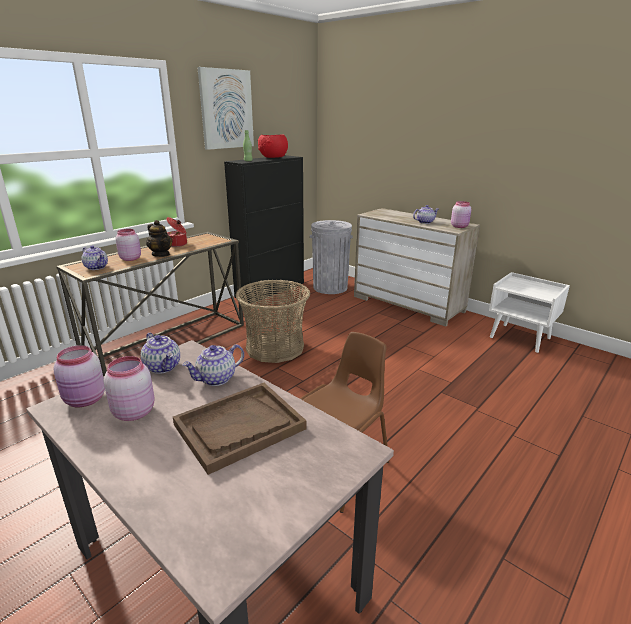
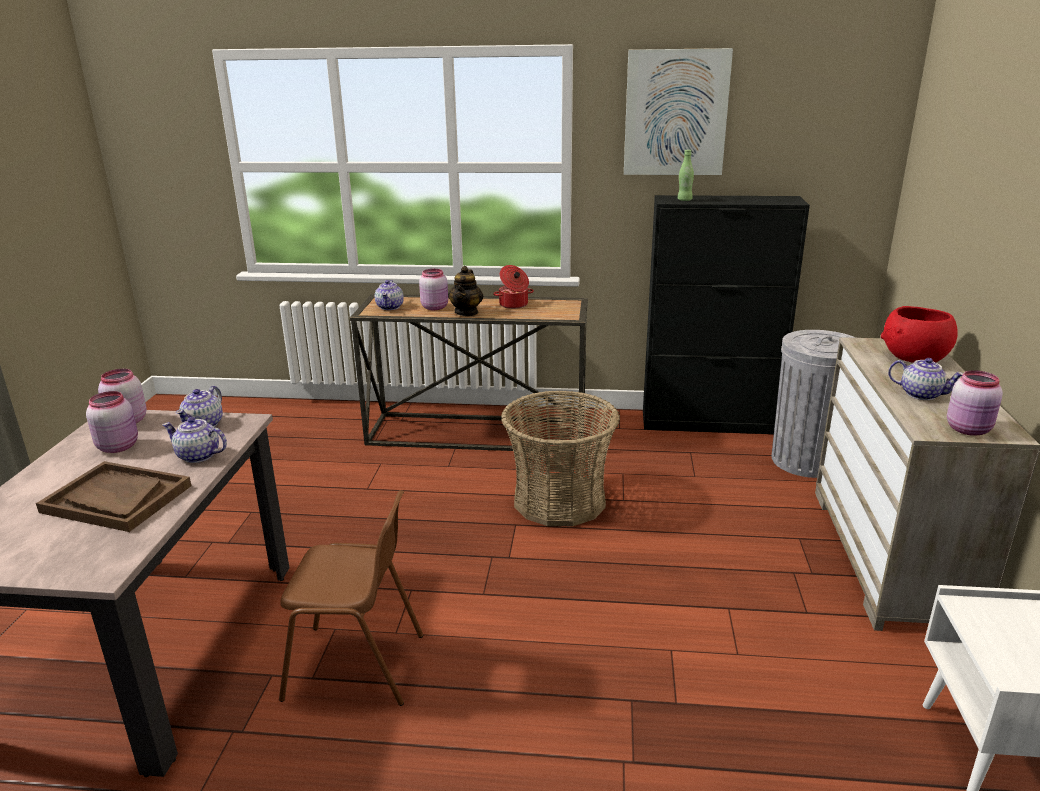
camera: 55 degrees right, 0 degrees up
red bowl [258,135,288,158] -> red bowl moved to [881,306,958,363]

